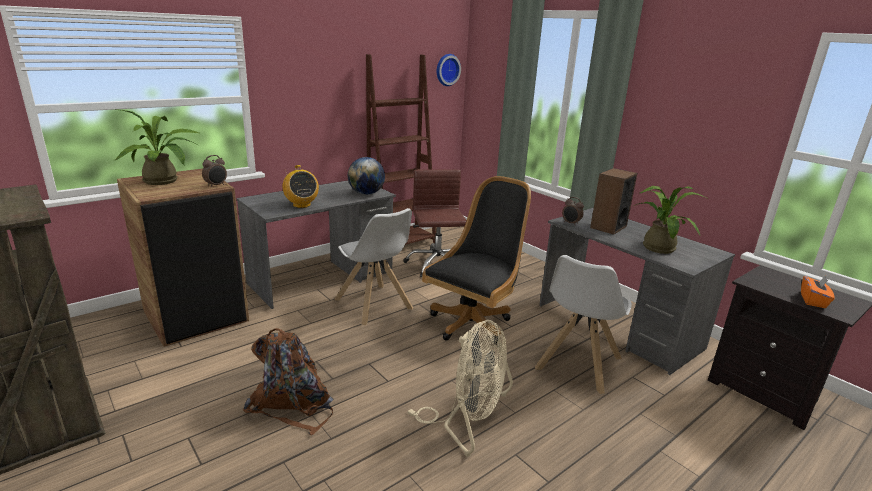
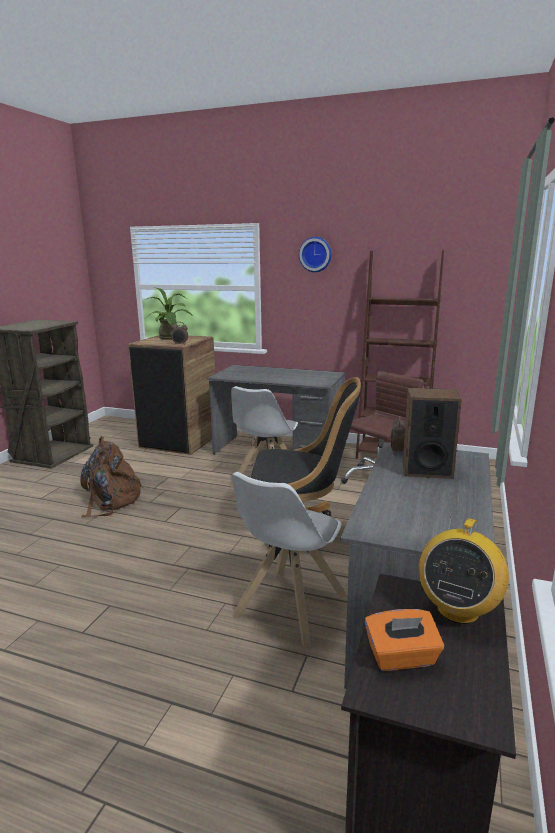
camera: 60 degrees right, 5 degrees down
radio [283,165,319,208] -> radio moved to [419,517,509,624]
globe [348,157,385,195] -> none
beige fan [408,320,513,457] -> none
wall clock [437,54,461,86] -> wall clock moved to [299,237,332,272]
chair [535,255,632,394] -> chair turned 60 degrees counterclockwise [231,472,347,648]
potted plant [633,186,707,254] -> none

